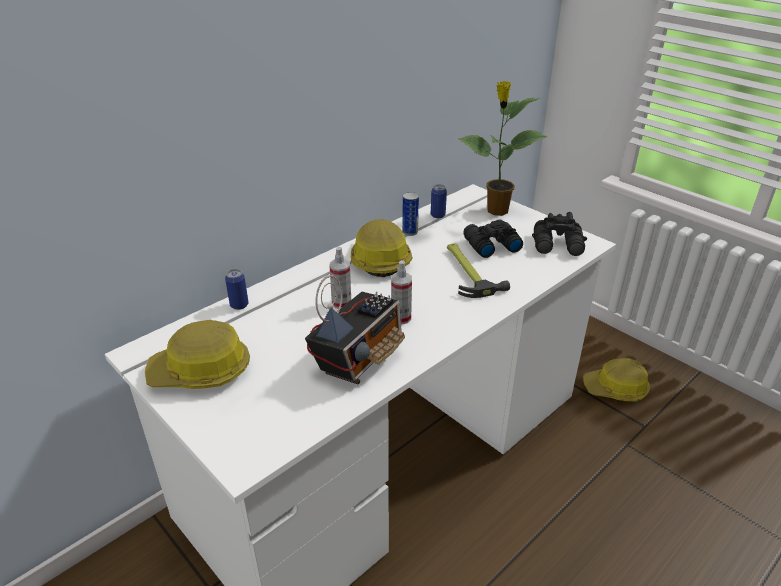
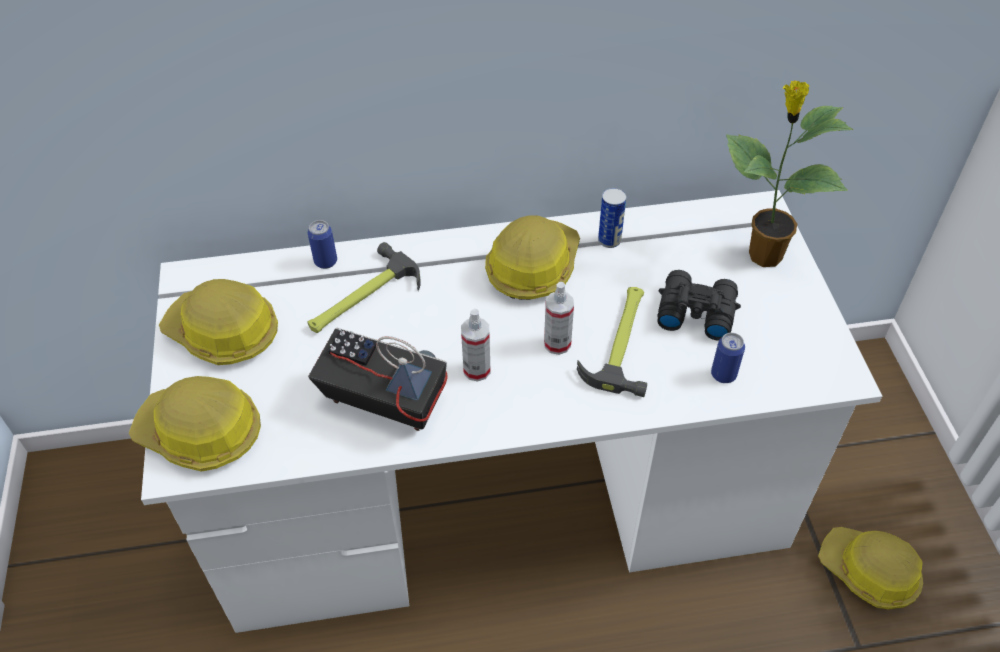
camera: 35 degrees right, 15 degrees up
radio [305,275,405,384] -> radio turned 135 degrees counterclockwise [308,328,448,431]
spray bottle [329,247,351,309] -> spray bottle moved to [544,282,574,355]
can [431,184,447,218] -> can moved to [711,333,745,383]
black binoculars [532,212,587,256] -> none
none -> hard hat [129,376,261,472]
none -> hammer [307,242,421,333]

